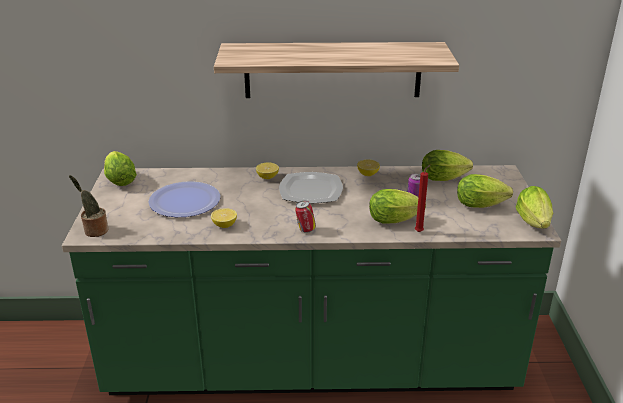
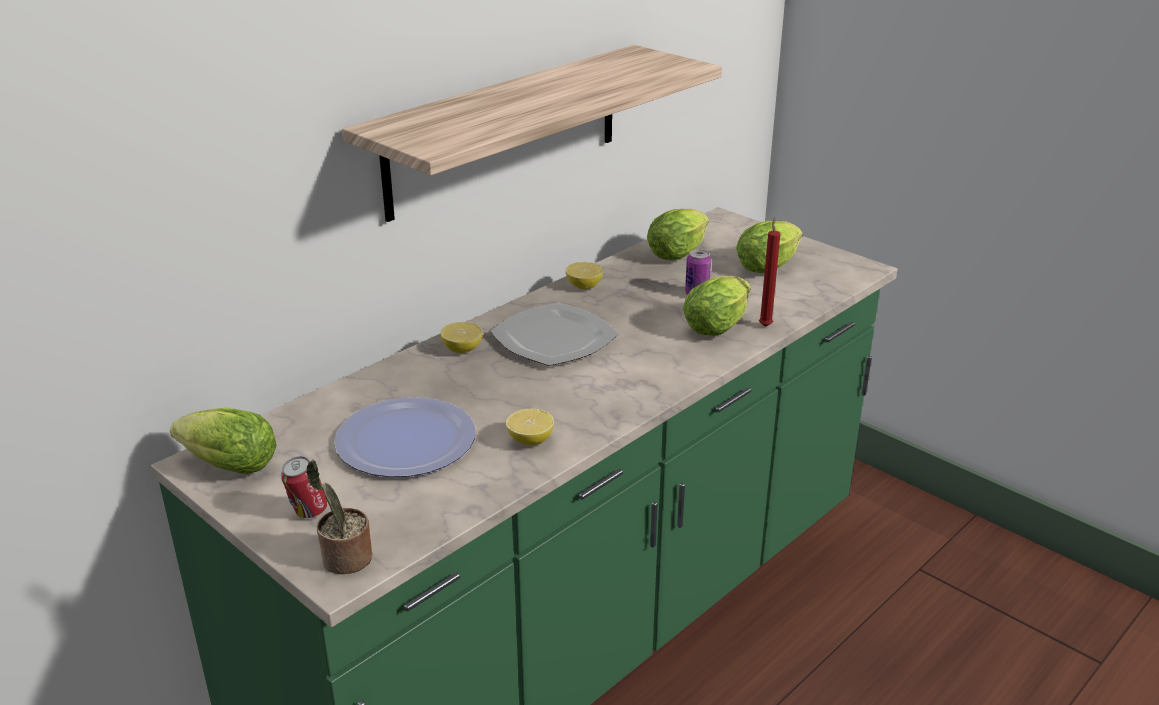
camera: 45 degrees left, 0 degrees up
can [295,201,316,233] -> can moved to [281,456,328,518]
lettuce [516,186,553,229] -> none

